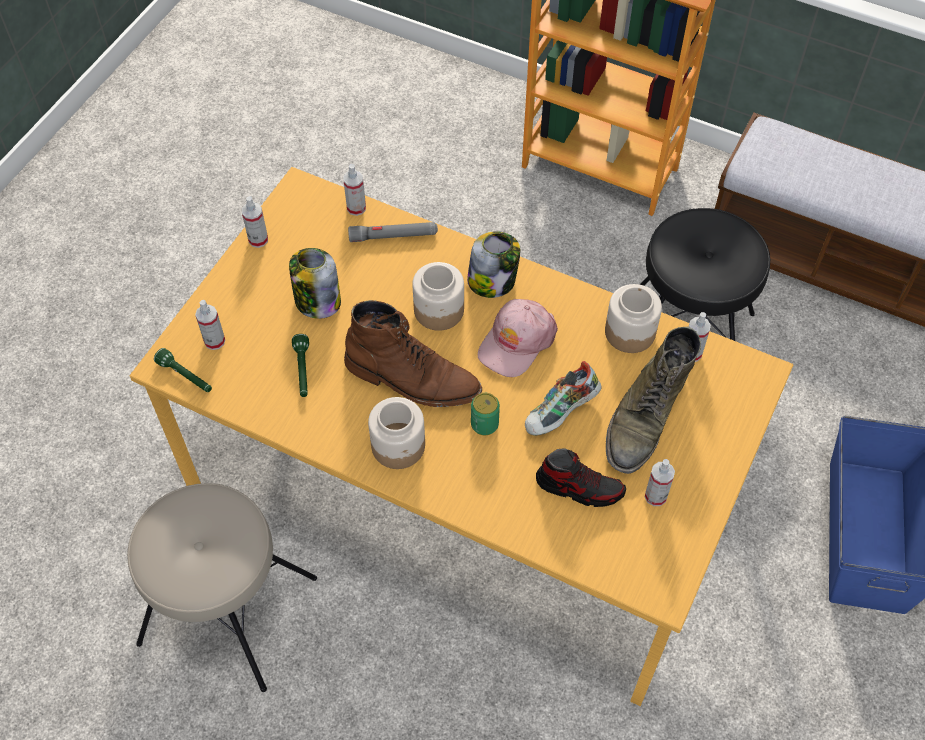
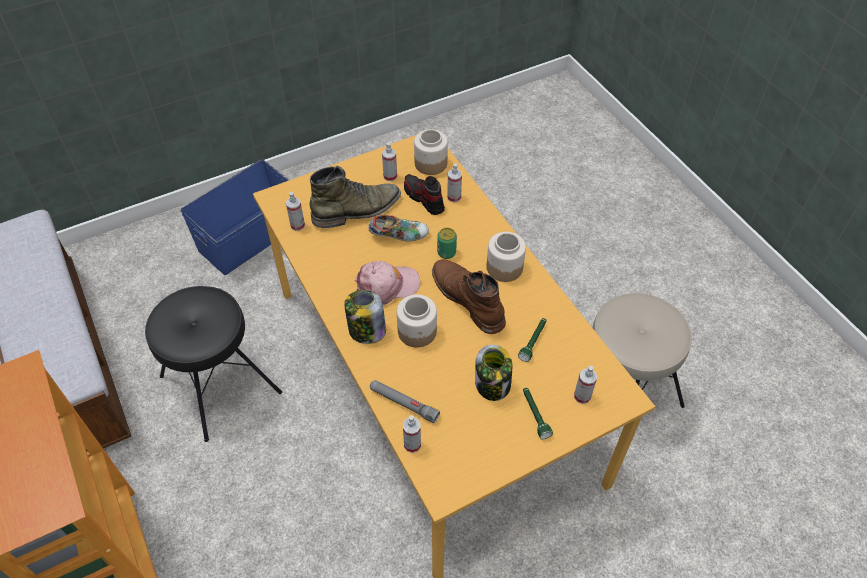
camera: 145 degrees left, 5 degrees down
green flashlight [154,348,212,392] -> green flashlight moved to [523,388,553,439]
spray bottle [242,196,268,248] -> spray bottle moved to [447,163,462,203]
jar [605,284,662,353] -> jar moved to [414,129,448,175]

